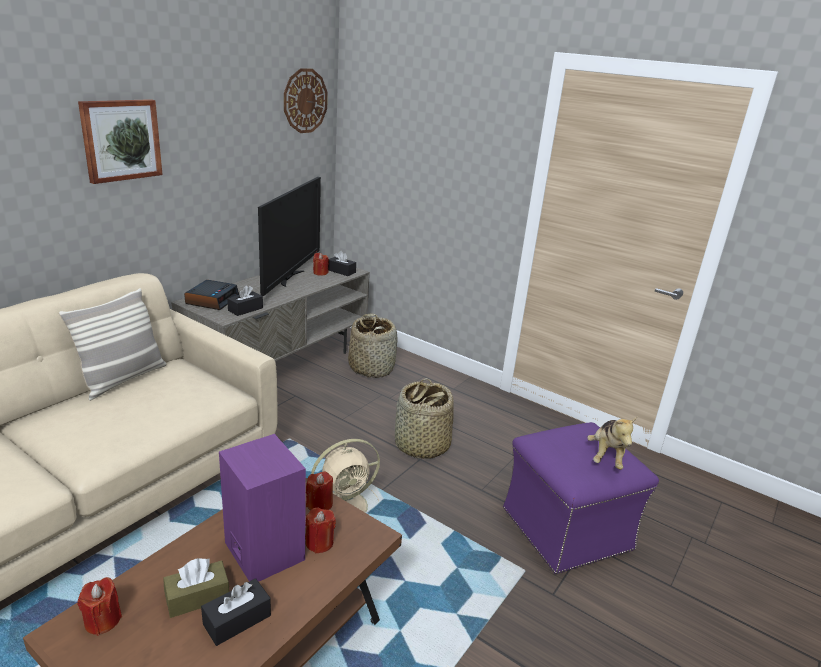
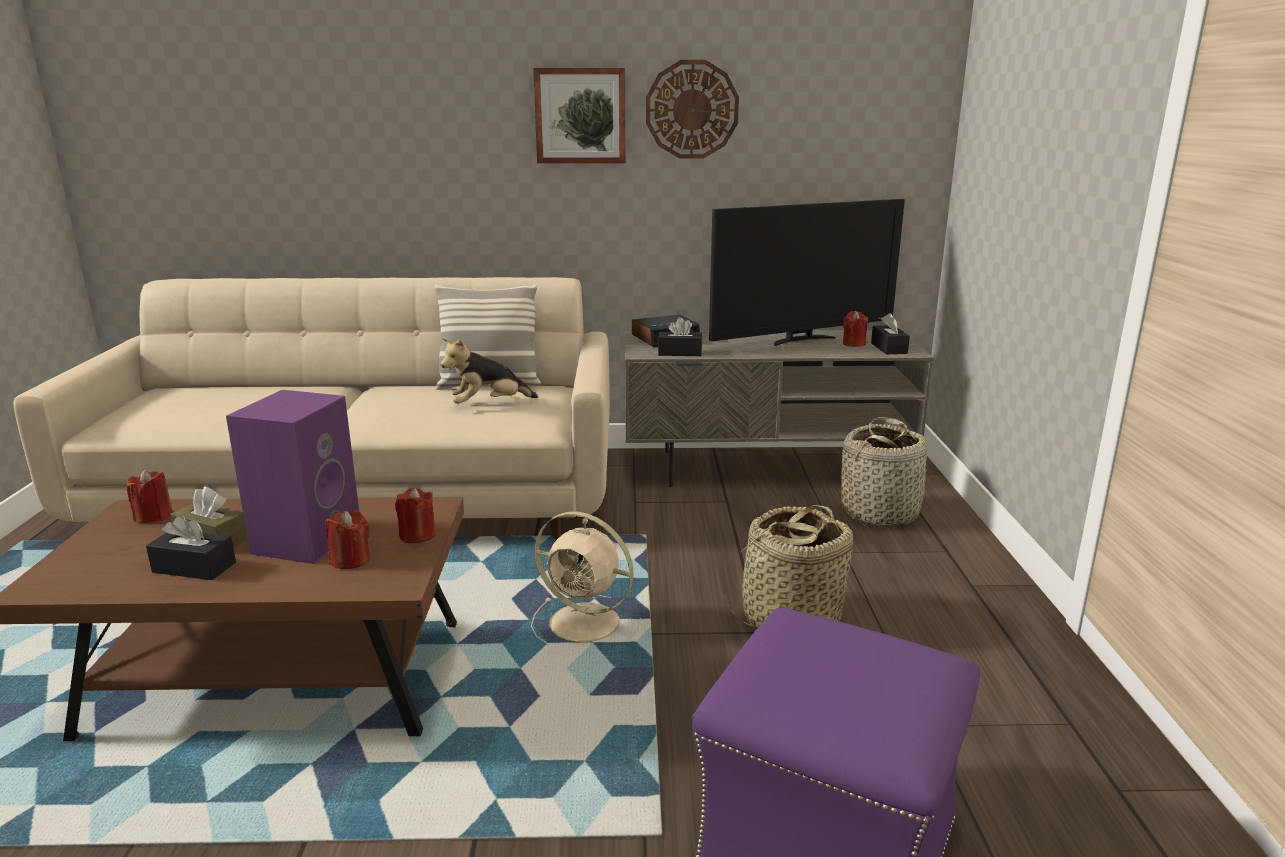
camera: 55 degrees right, 5 degrees down
wall clock [284,68,328,133] -> wall clock moved to [646,60,739,159]
plush toy [587,417,637,470] -> plush toy moved to [441,338,538,404]

